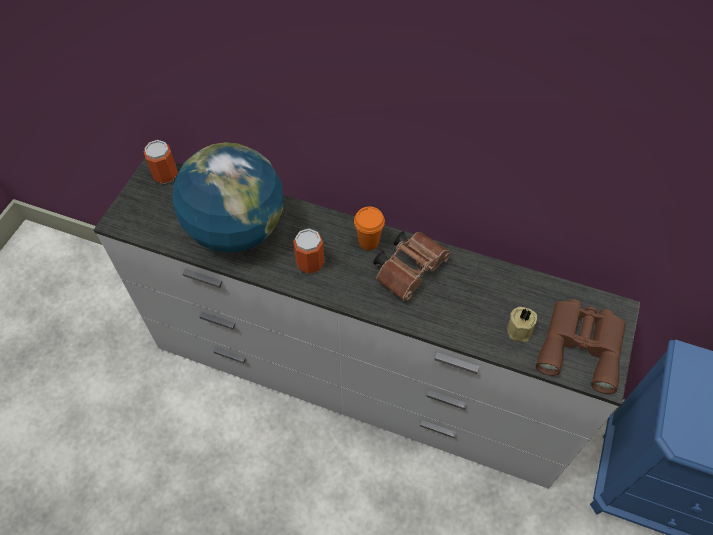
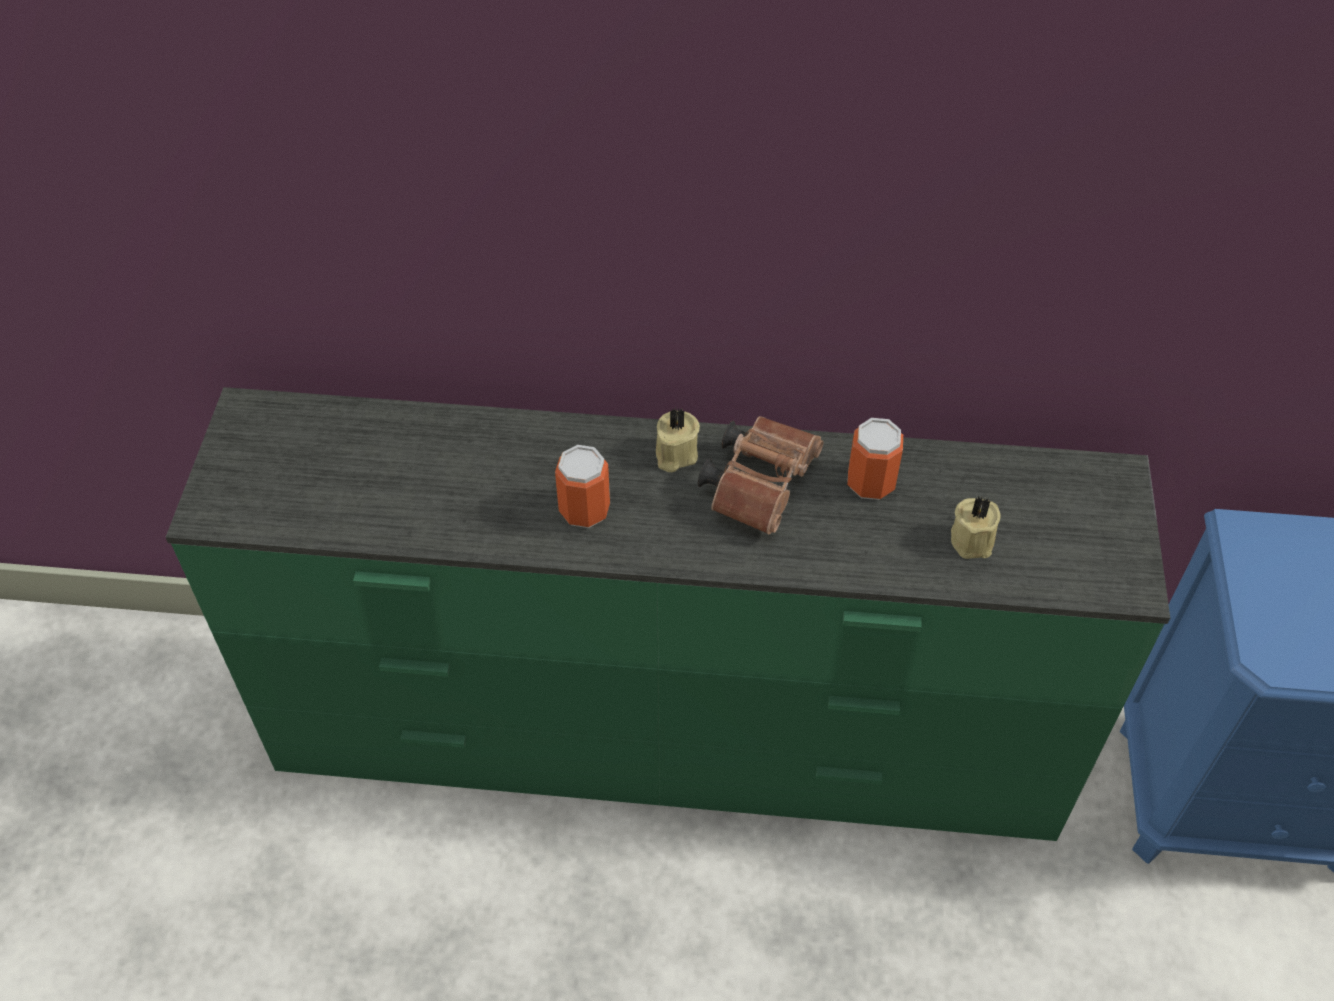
camera: 15 degrees left, 5 degrees down
white dresser [94,158,640,489] -> green dresser [166,387,1170,841]
can [144,140,178,184] -> can moved to [847,418,903,500]
globe [173,142,283,252] -> none
orange cup [354,207,385,250] -> beige candle [656,407,700,472]
brown binoculars [536,299,626,394] -> none

